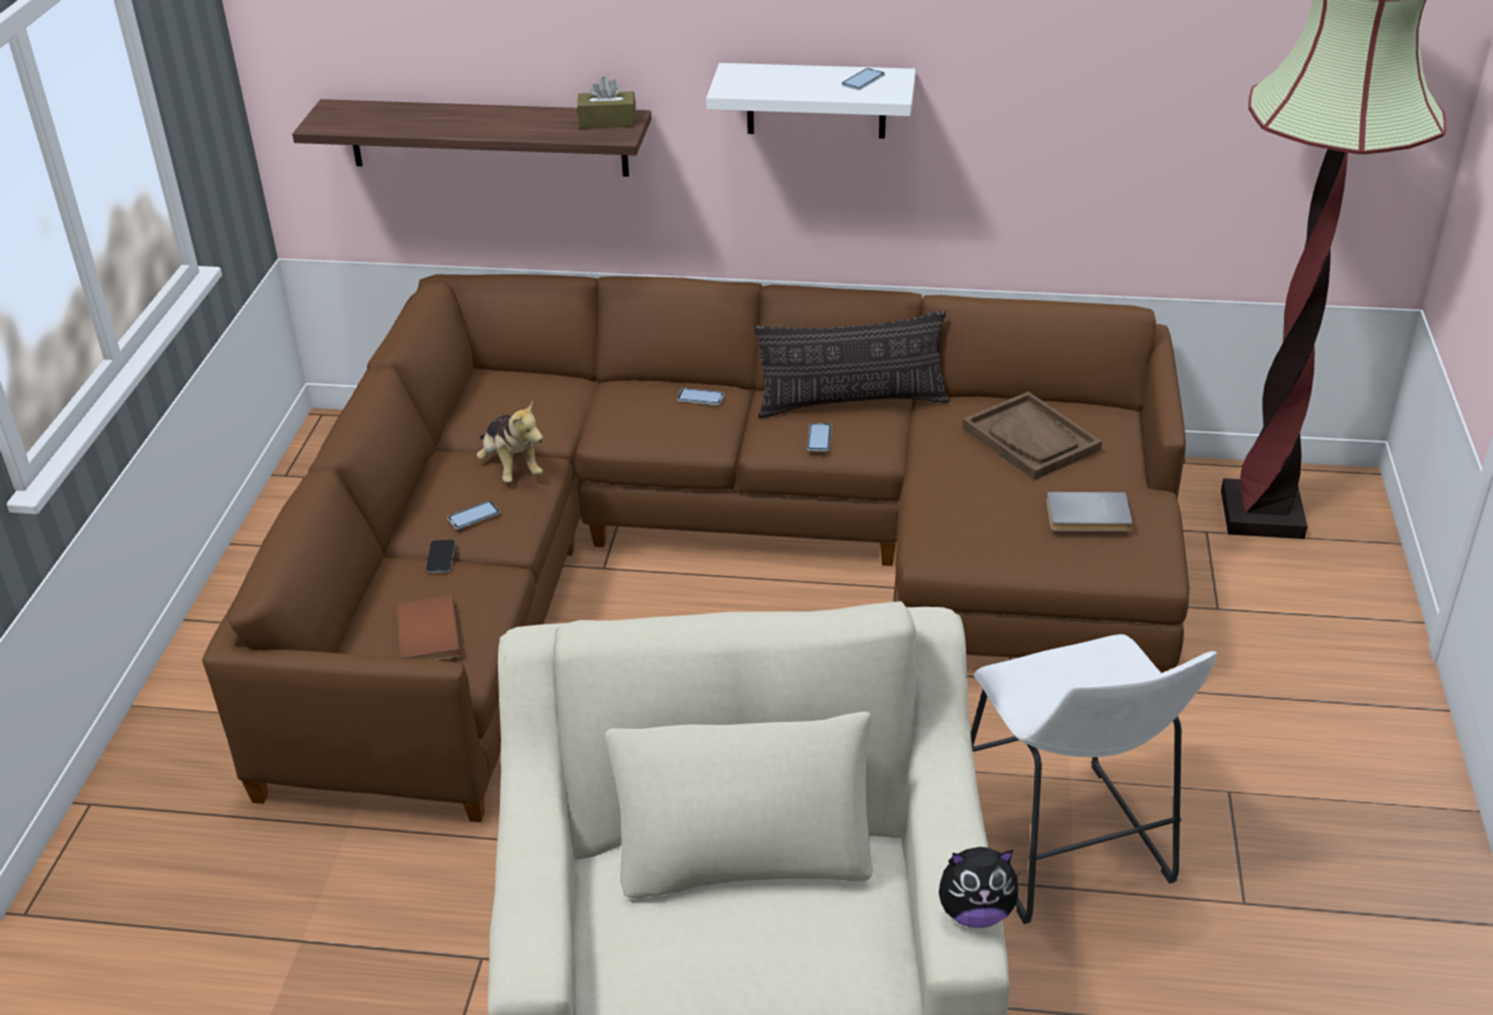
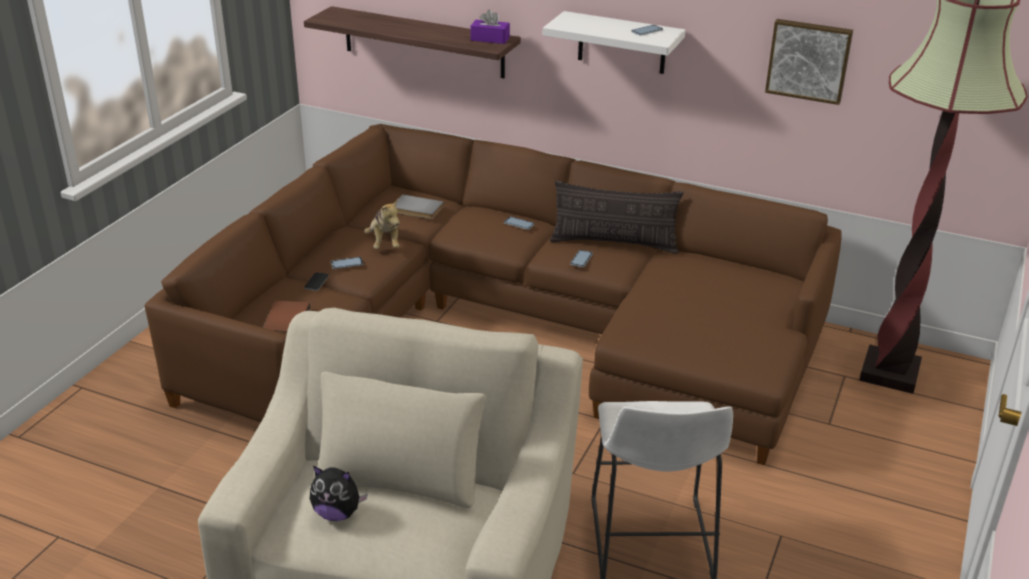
camera: 15 degrees right, 5 degrees down
brown tissue box [577,76,636,129] -> purple tissue box [470,10,510,44]
plush toy [939,847,1020,928] -> plush toy moved to [310,466,367,521]
brown tray [962,392,1102,480] -> none
grey book [1046,492,1133,532] -> grey book moved to [396,194,444,219]
none -> picture [765,19,853,105]

